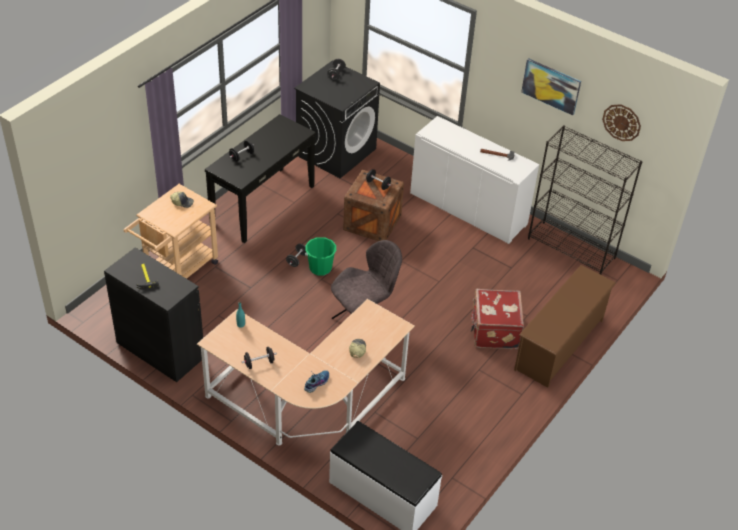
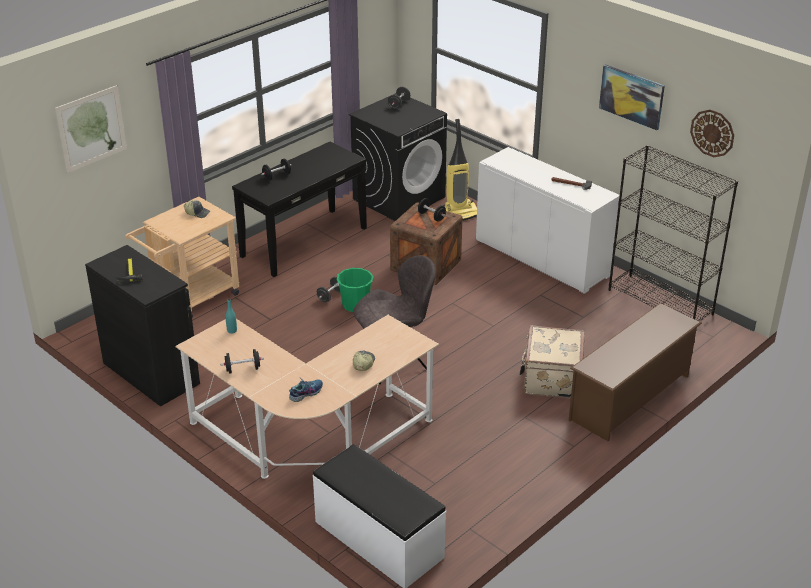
camera: 10 degrees right, 10 degrees down
red suitcase [470,289,524,349] -> beige suitcase [519,325,585,399]
none -> picture [55,85,127,173]
none -> vacuum cleaner [440,119,477,221]

